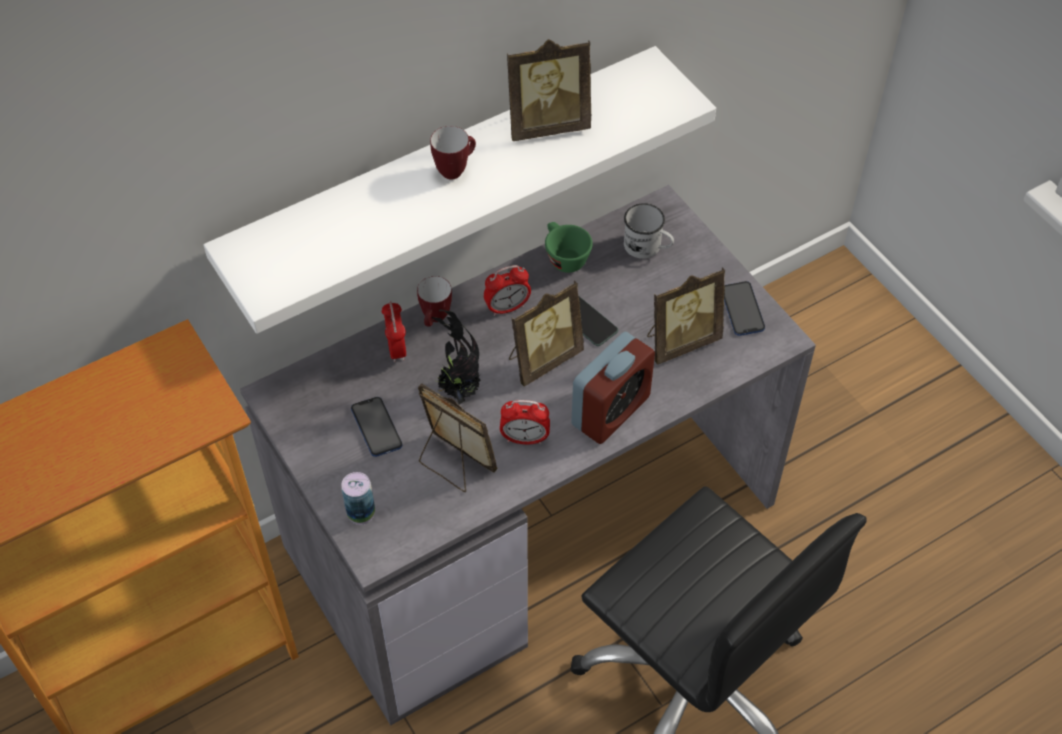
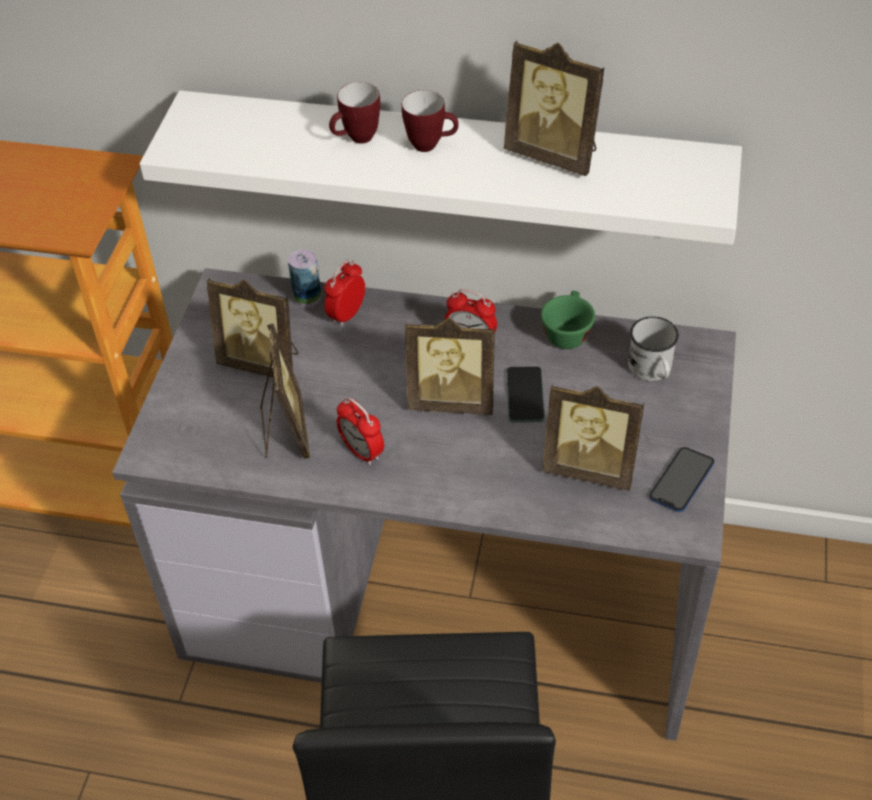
camera: 45 degrees right, 5 degrees down
can [341,472,375,525] -> can moved to [288,249,321,308]
phone [351,397,402,457] -> picture frame [207,277,298,378]
mug [417,276,452,327] -> mug moved to [329,82,380,144]
potted plant [432,309,480,404] -> none
alarm clock [571,332,655,444] -> none

